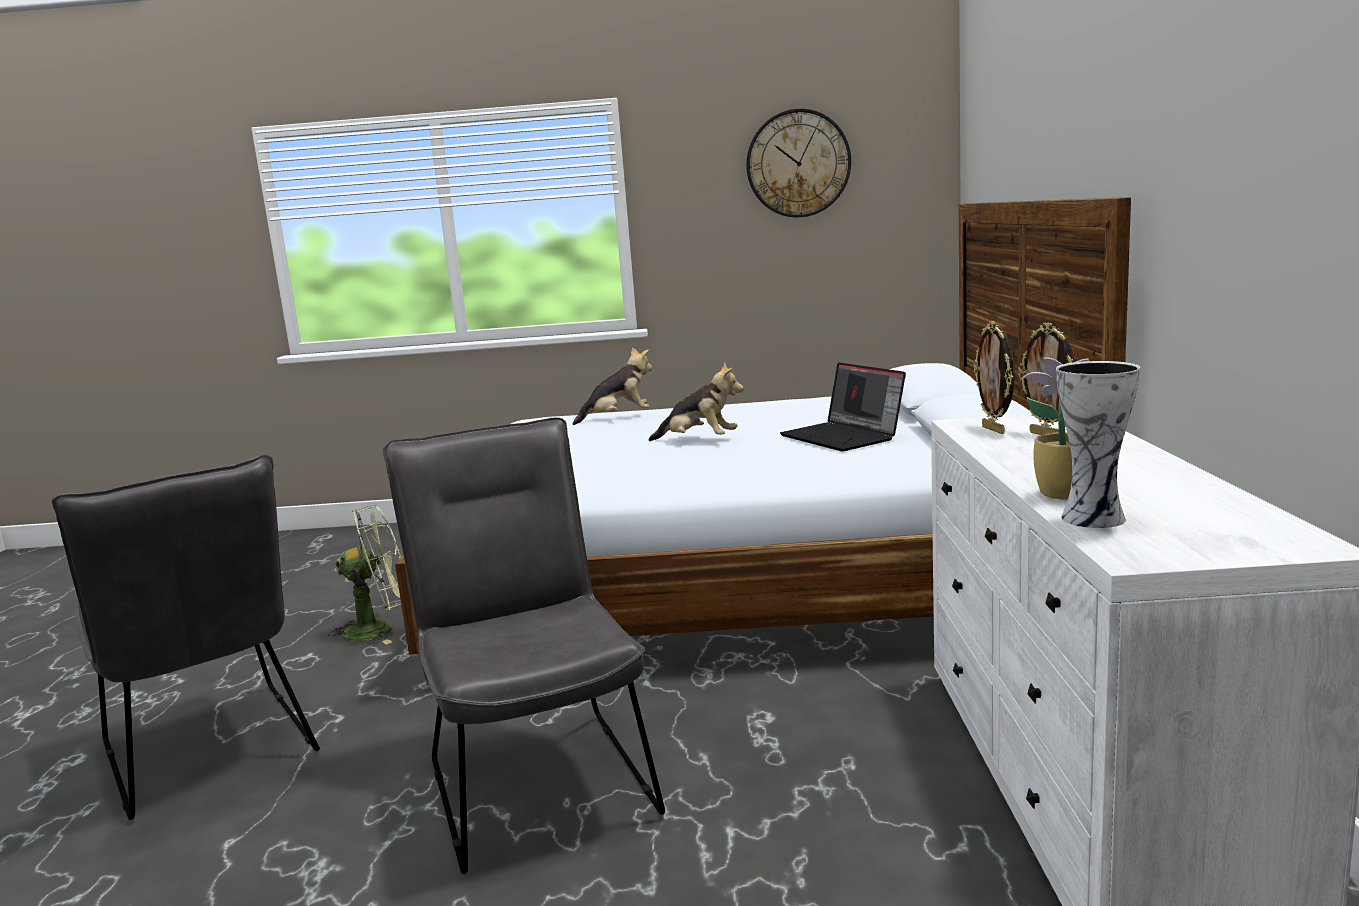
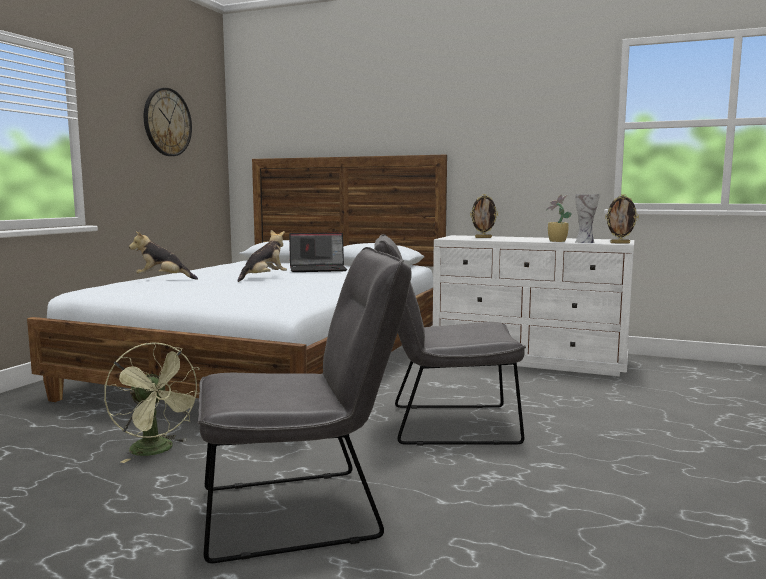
camera: 70 degrees left, 5 degrees down
green fan [328,504,401,644] -> green fan turned 135 degrees clockwise [104,342,200,463]
plush toy [573,347,652,425] -> plush toy turned 90 degrees counterclockwise [129,231,198,280]
picture frame [973,321,1015,434] -> picture frame moved to [605,194,639,244]

